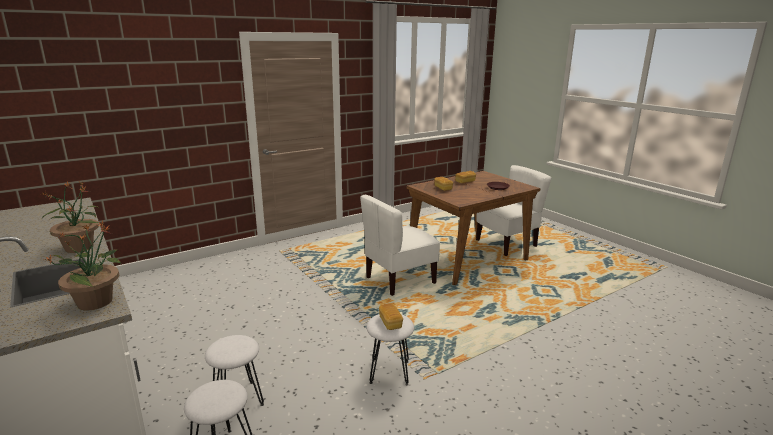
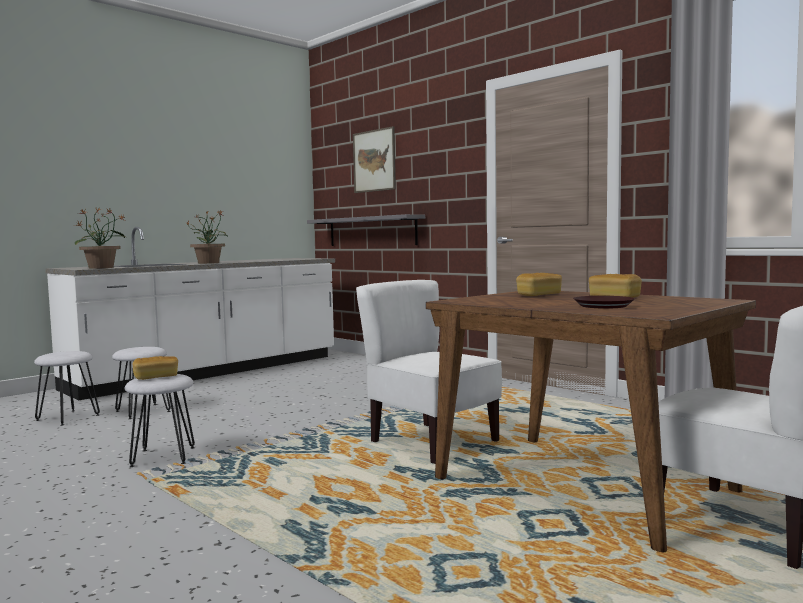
camera: 80 degrees right, 15 degrees down
none -> grey shelf [307,214,425,246]
none -> picture [353,126,396,193]

